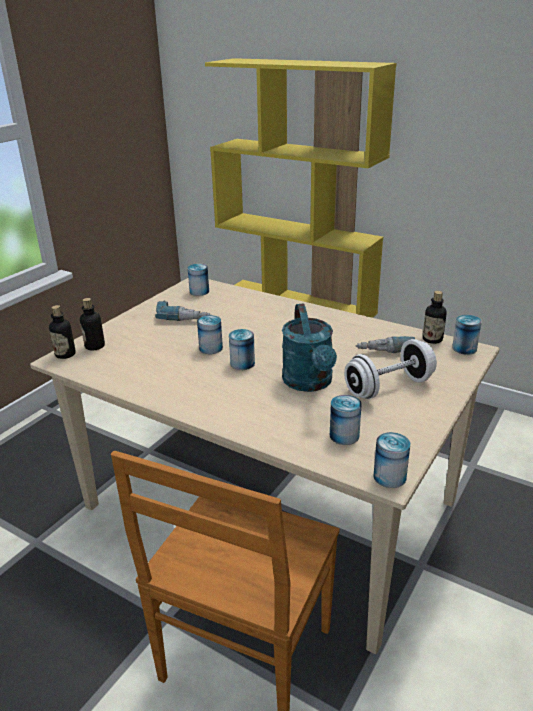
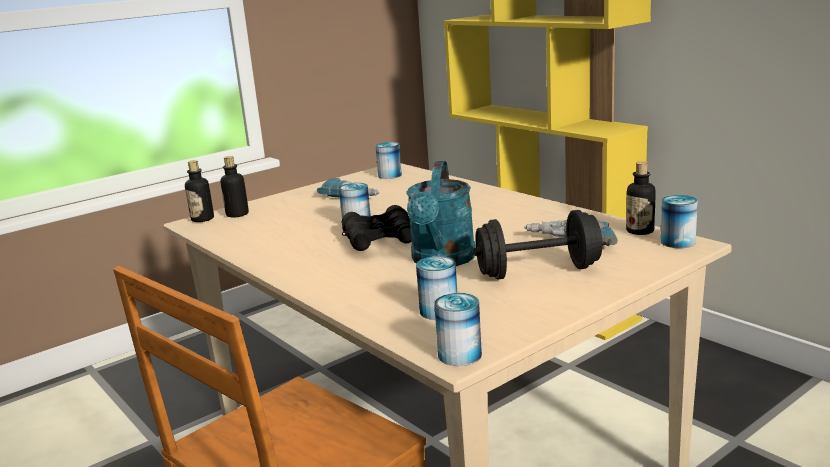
camera: 20 degrees right, 10 degrees down
can [229,329,255,370] -> black binoculars [342,205,411,251]
white dumbbell [344,339,437,399] -> black dumbbell [474,210,602,280]

